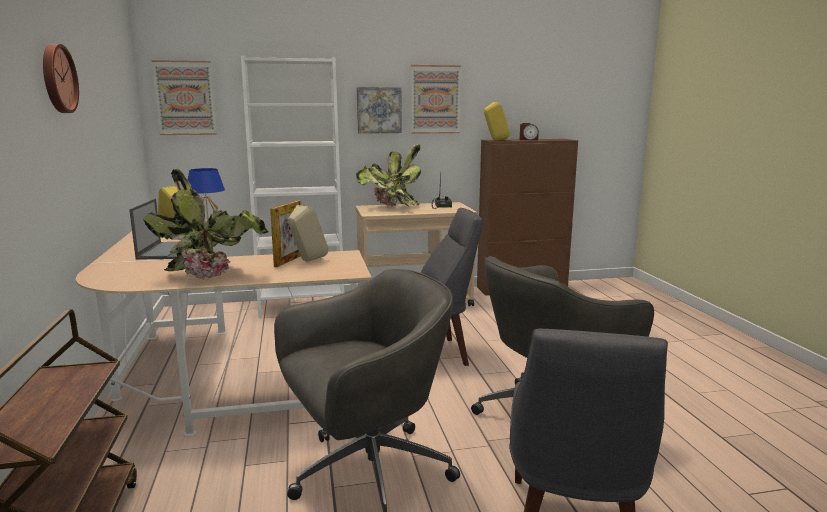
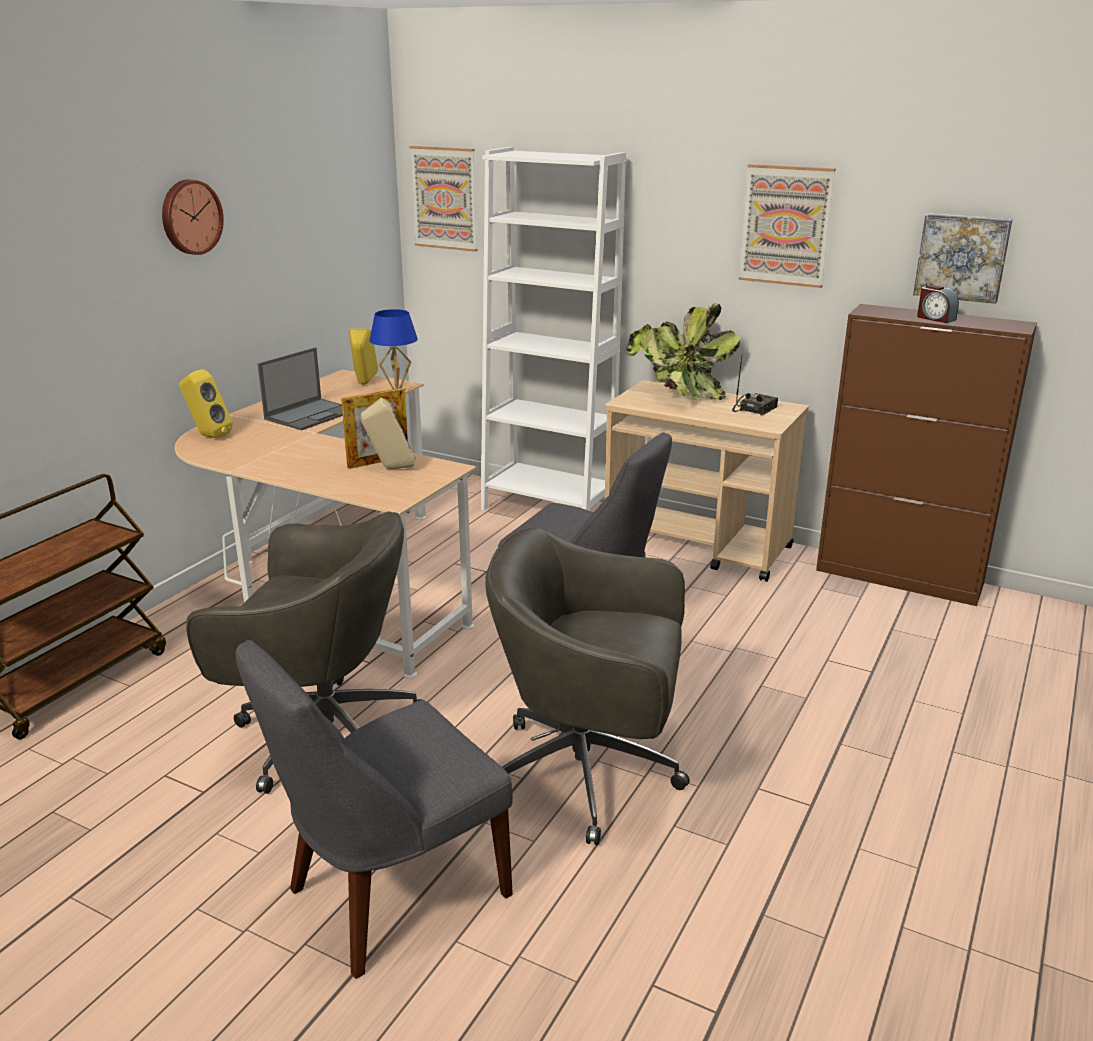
camera: 40 degrees right, 10 degrees up
potted plant [143,169,268,280] -> none
picture [357,87,402,134] -> picture moved to [913,213,1013,304]
yellow speaker [484,102,510,141] -> yellow speaker moved to [179,369,233,438]

